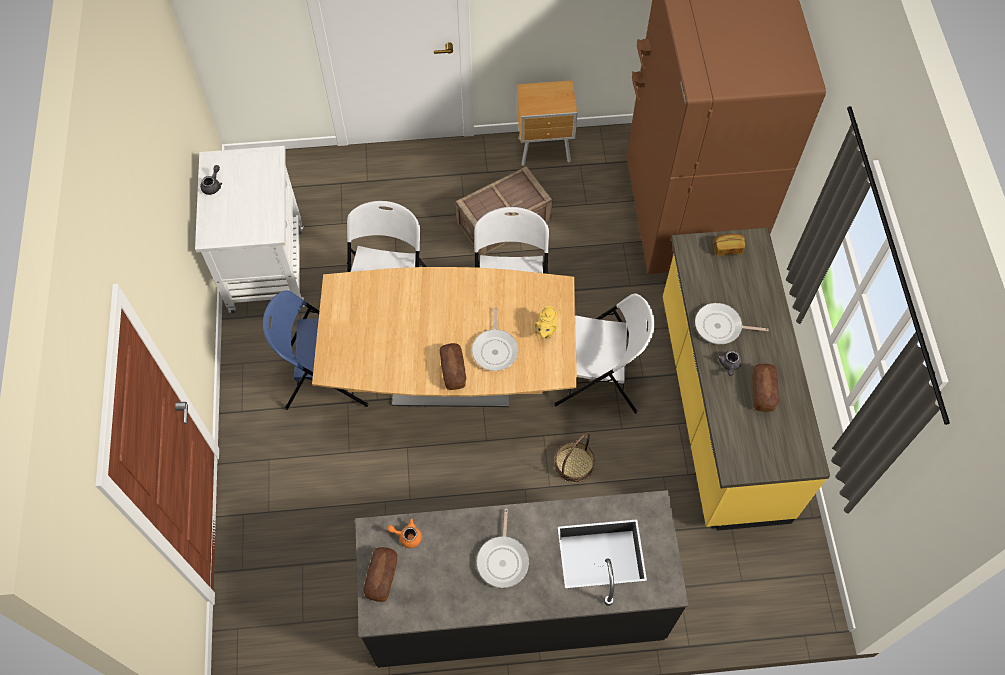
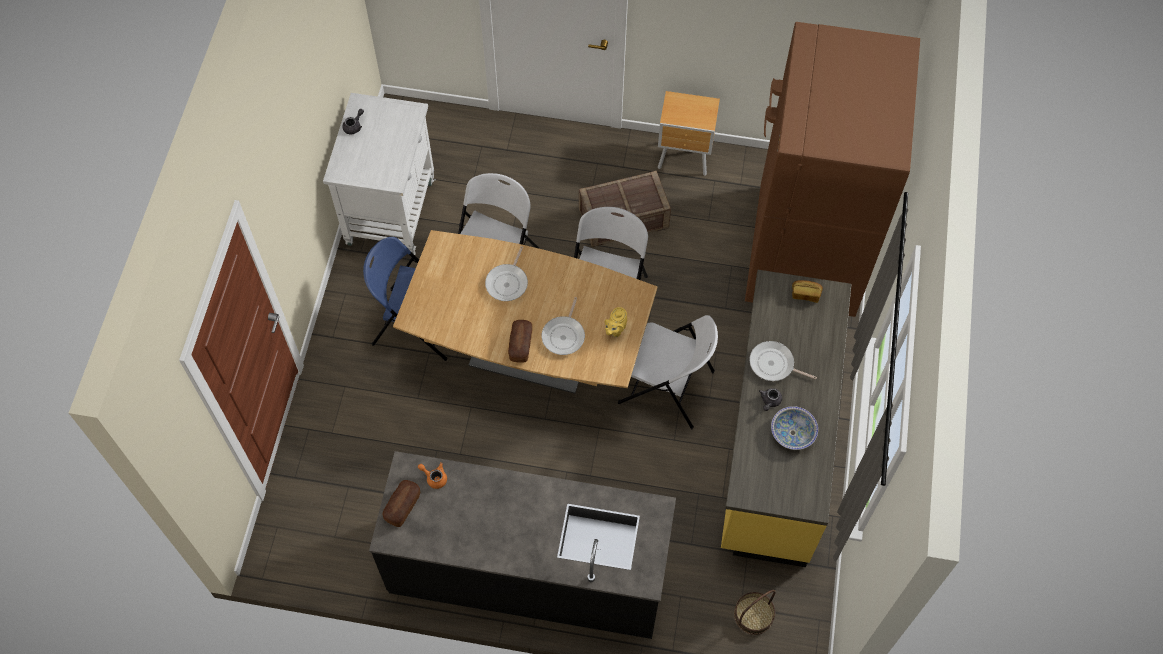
camera: 15 degrees right, 0 degrees up
frying pan [477,509,529,588] -> frying pan moved to [485,246,528,301]
basket [555,432,595,483] -> basket moved to [734,590,776,635]
bread [752,364,779,412] -> bowl [771,406,818,450]

